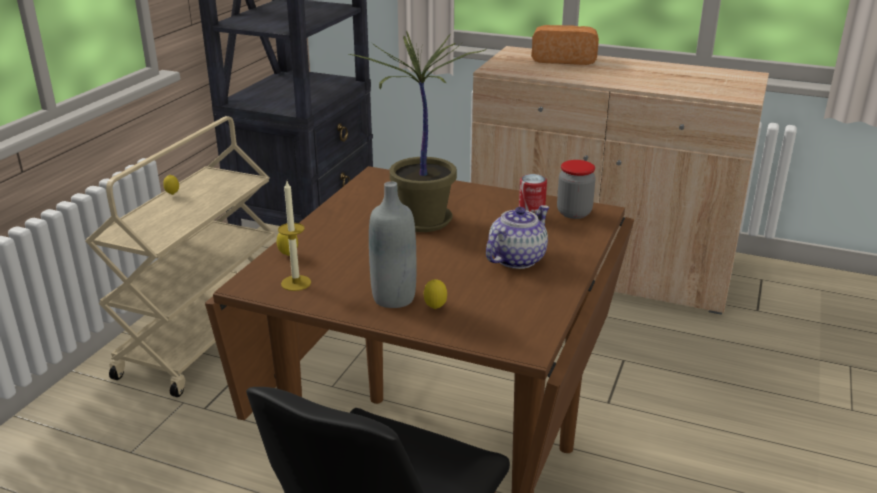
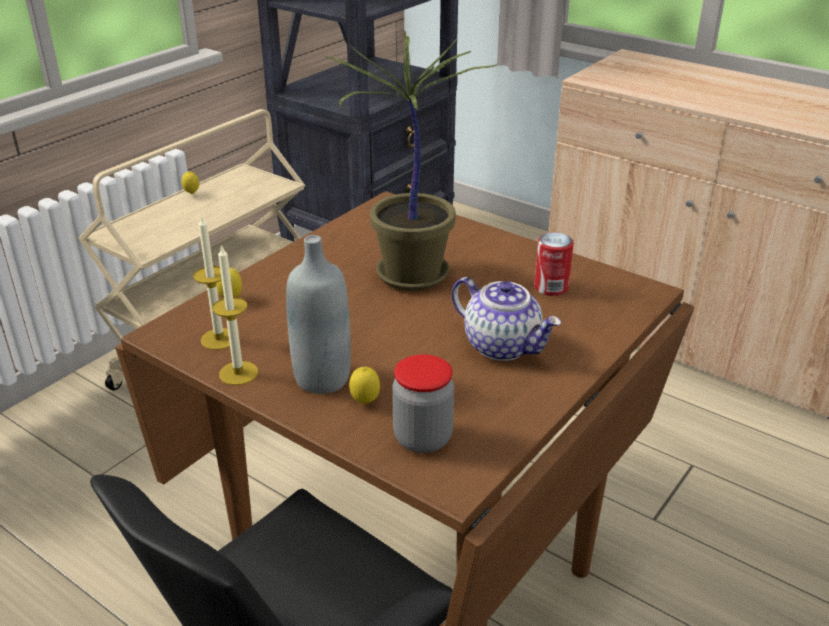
camera: 15 degrees right, 5 degrees up
teapot [486,205,549,269] -> teapot turned 75 degrees clockwise [452,277,561,361]
bread [531,25,599,65] -> none
jar [557,160,596,219] -> jar moved to [392,354,454,453]
none -> candle [212,244,258,385]

